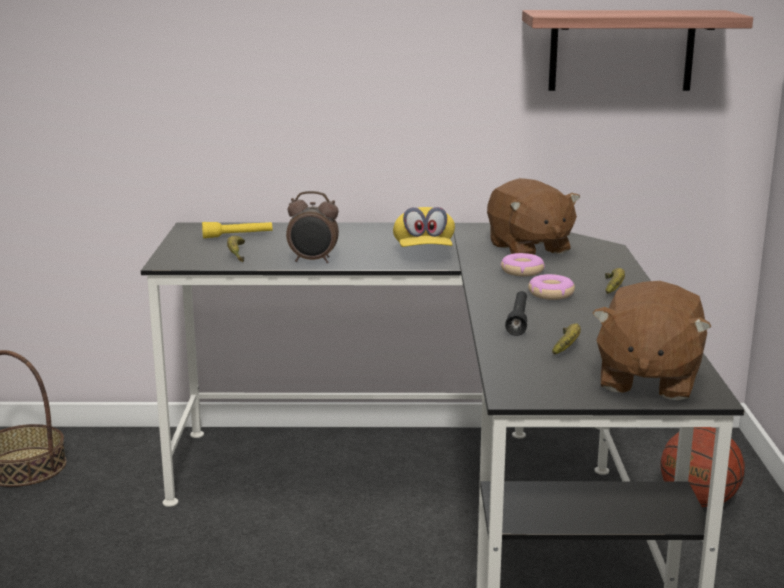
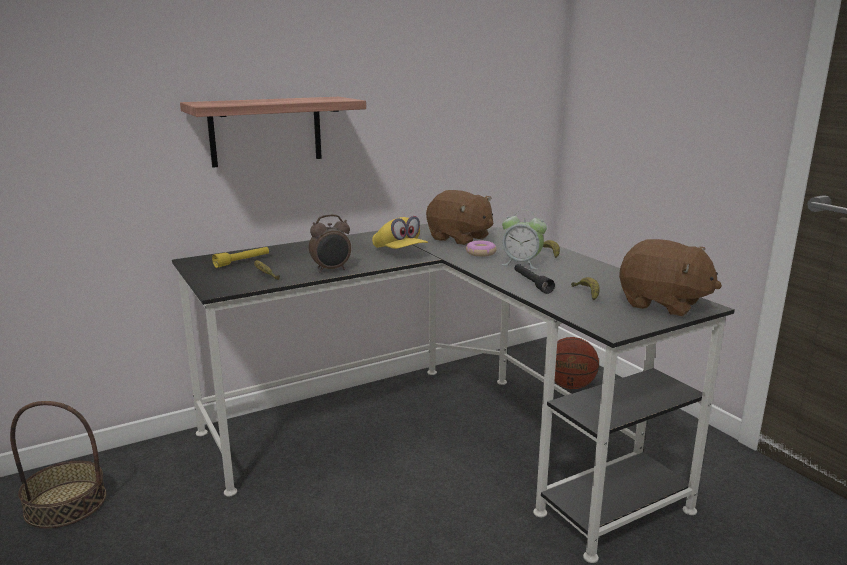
camera: 30 degrees left, 0 degrees up
shelf [522,10,753,91] -> shelf moved to [180,97,366,168]
donut [528,274,575,300] -> alarm clock [501,210,547,270]
brown plush toy [592,281,711,400] -> brown plush toy turned 45 degrees counterclockwise [619,239,722,316]

